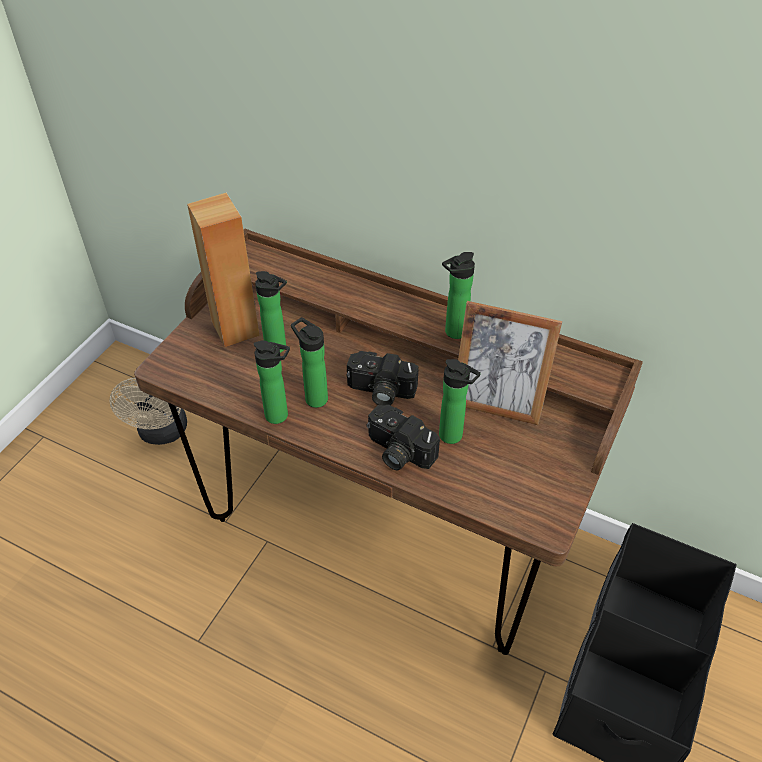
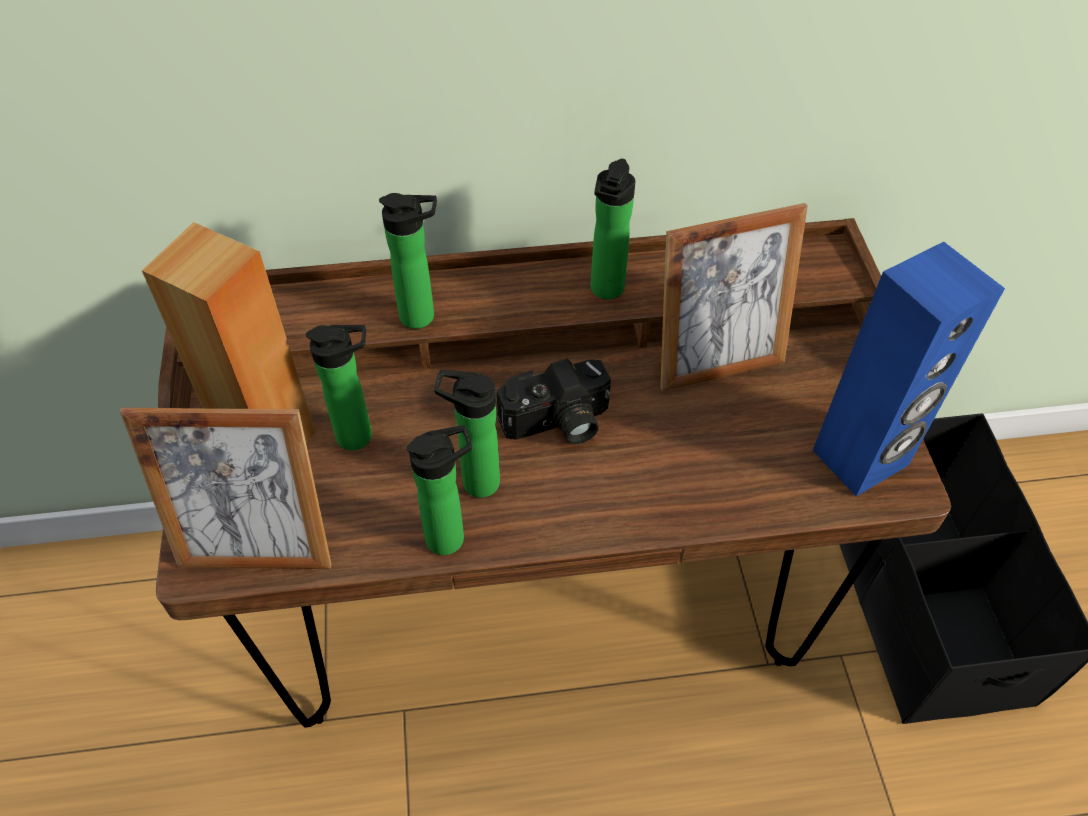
camera: 35 degrees left, 5 degrees up
beige fan [110,378,187,445] -> none
camera [366,405,440,470] -> none
bottle [439,359,481,444] -> bottle moved to [379,193,437,329]
none -> picture frame [120,407,332,569]
none -> blue speaker [813,242,1005,496]

